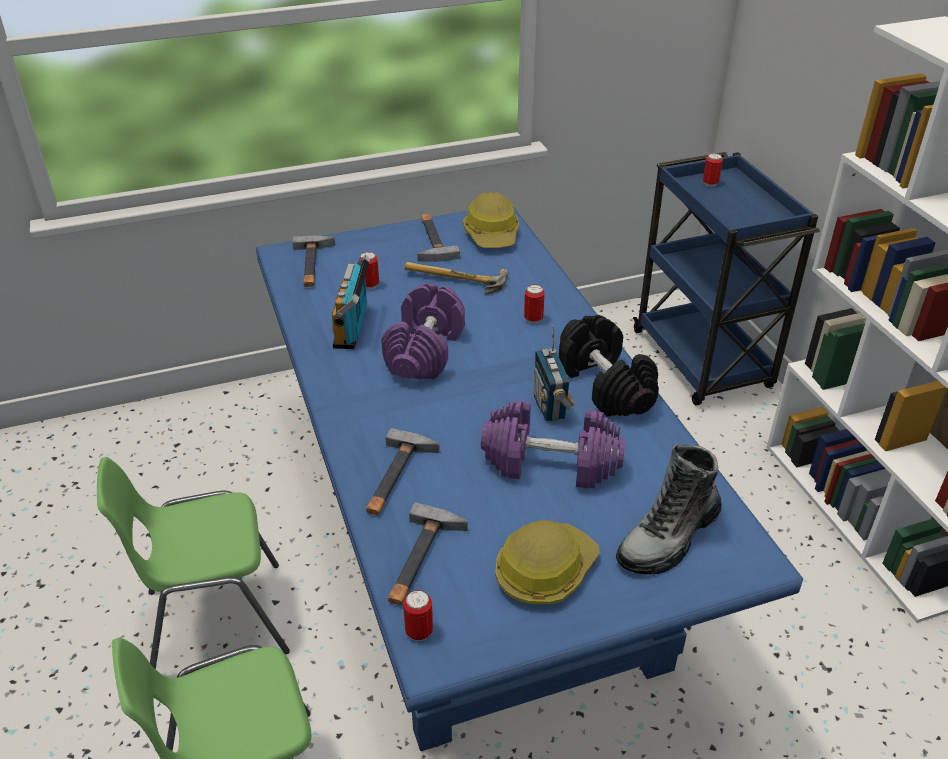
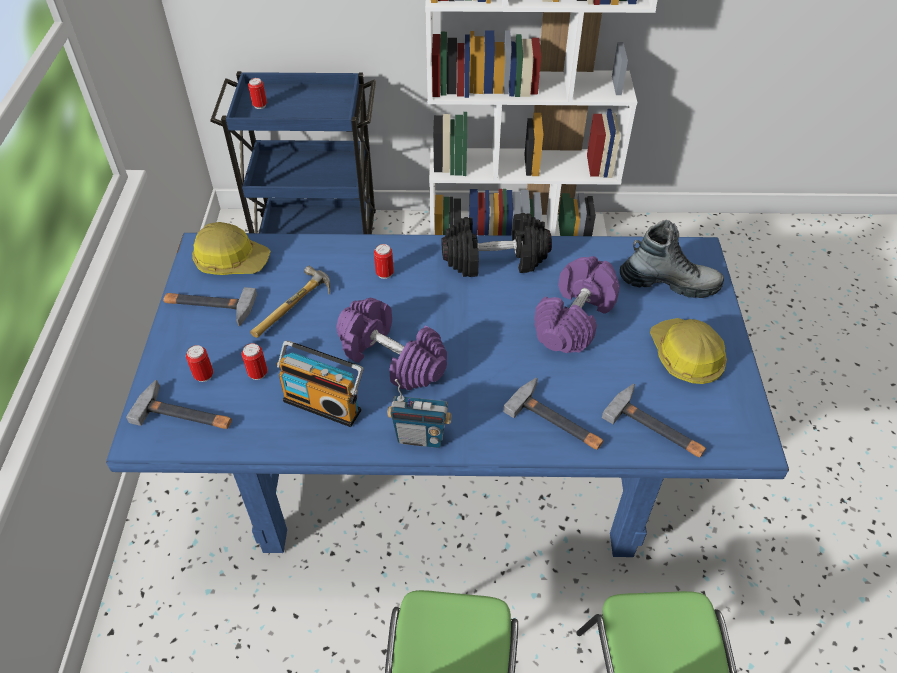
camera: 70 degrees left, 10 degrees up
can [403,590,433,641] -> can moved to [186,345,213,382]
radio [534,325,575,421] -> radio moved to [387,379,452,448]
boot [616,444,722,575] -> boot turned 60 degrees counterclockwise [620,220,724,298]

